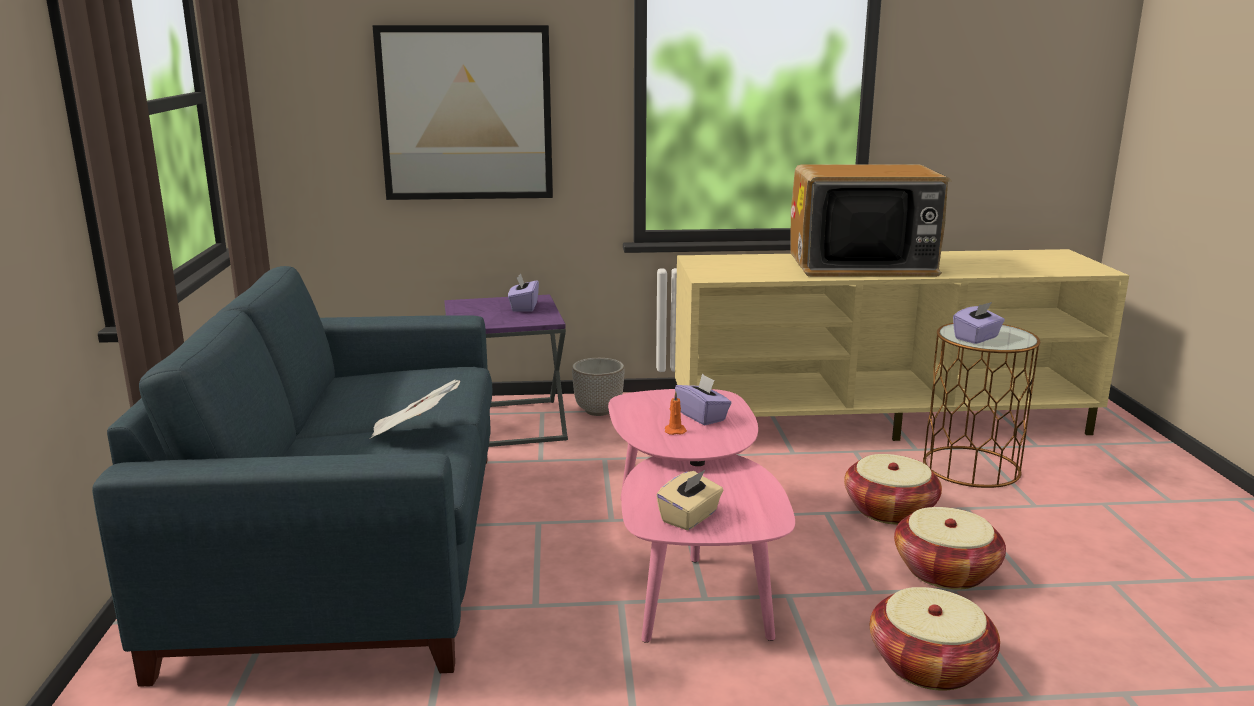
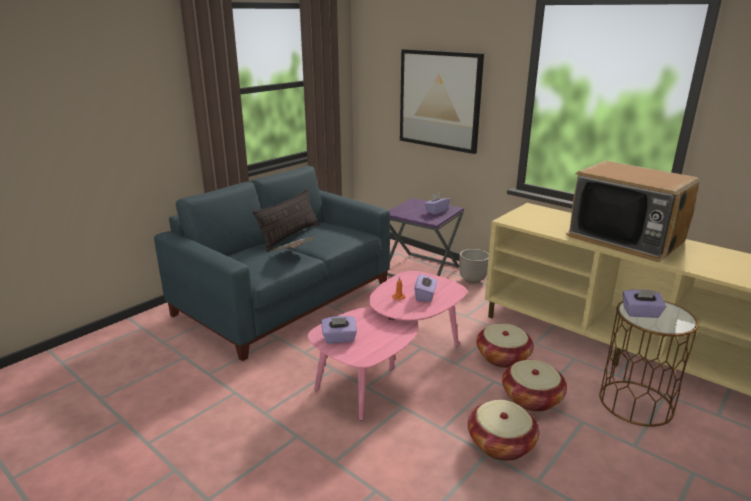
camera: 45 degrees right, 5 degrees up
beige tissue box [656,470,723,530] -> purple tissue box [321,316,357,344]
basket [870,587,1000,691] -> basket moved to [476,323,534,368]
none -> pillow [253,188,320,252]

